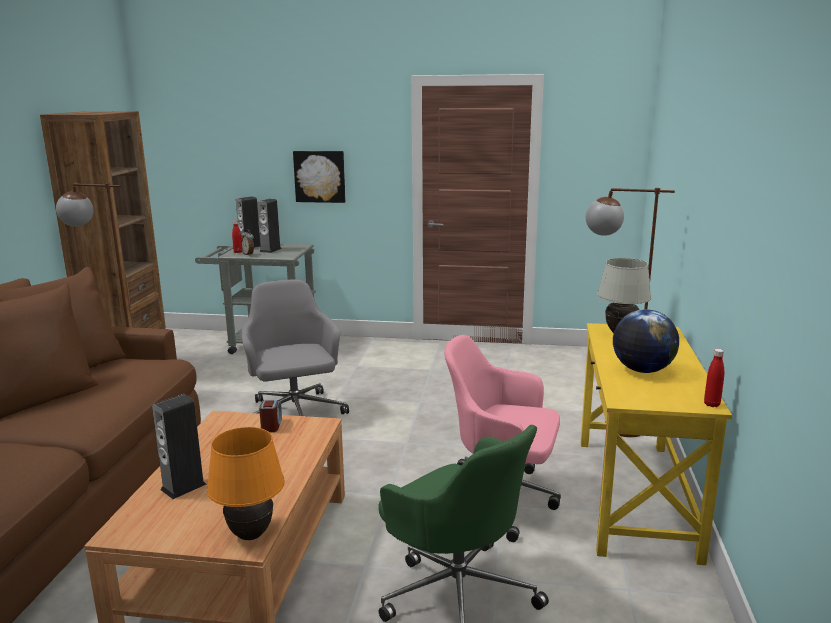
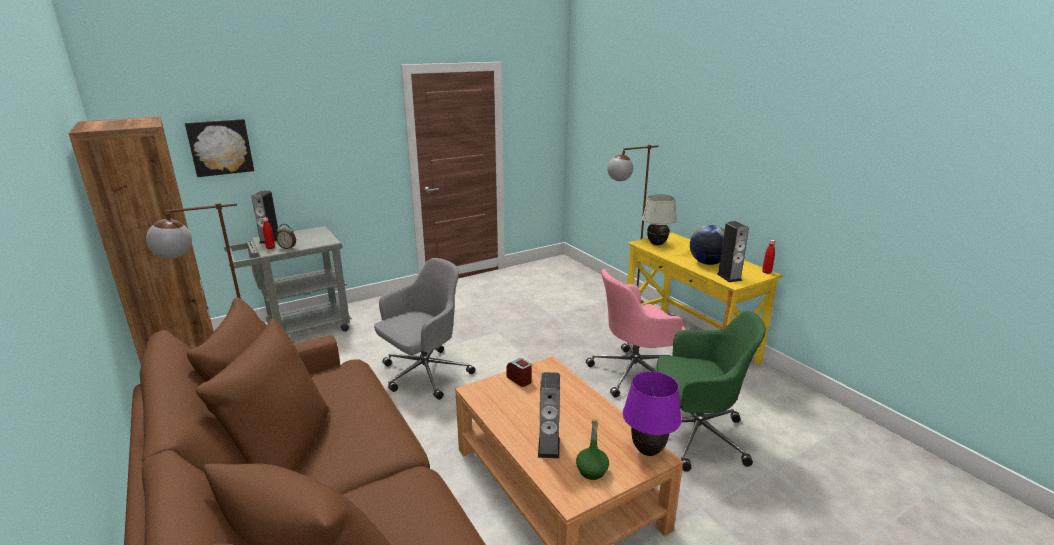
camera: 40 degrees left, 5 degrees up
orange table lamp [207,427,285,540] -> purple table lamp [623,371,682,456]
grey office chair [242,280,349,416] -> grey office chair turned 105 degrees clockwise [374,258,476,400]
speaker [257,199,282,253] -> speaker moved to [717,221,749,282]
picture [293,151,345,203] -> picture moved to [185,119,254,177]
none -> green bottle [576,419,609,480]

